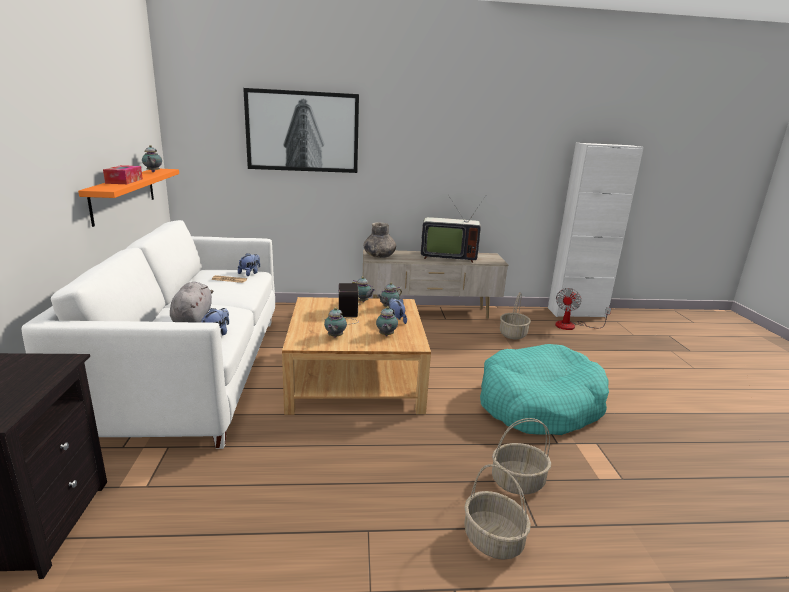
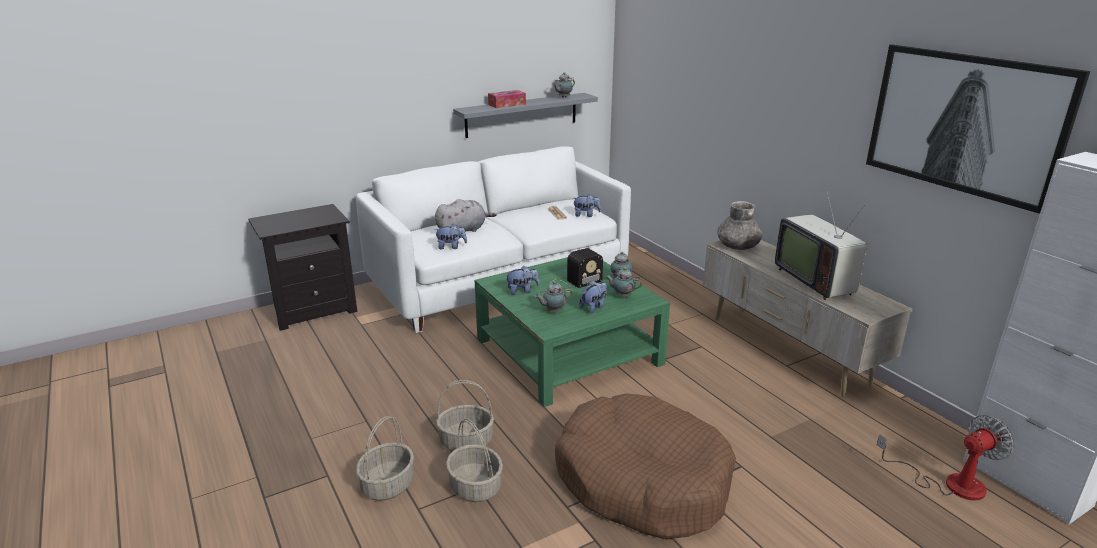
camera: 65 degrees right, 5 degrees up
orange shelf [78,169,179,227] -> grey shelf [453,93,598,138]
picture [243,88,359,173] -> picture moved to [866,44,1090,214]
beige coffee table [282,297,431,415] -> green coffee table [475,257,670,407]
teapot [324,307,347,338] -> plush toy [505,265,539,295]
turquoise dog bed [480,344,609,435] -> brown dog bed [555,393,736,540]
basket [500,292,531,339] -> basket moved to [436,380,494,451]
fan [555,288,611,330] -> fan turned 150 degrees clockwise [877,415,1014,501]

